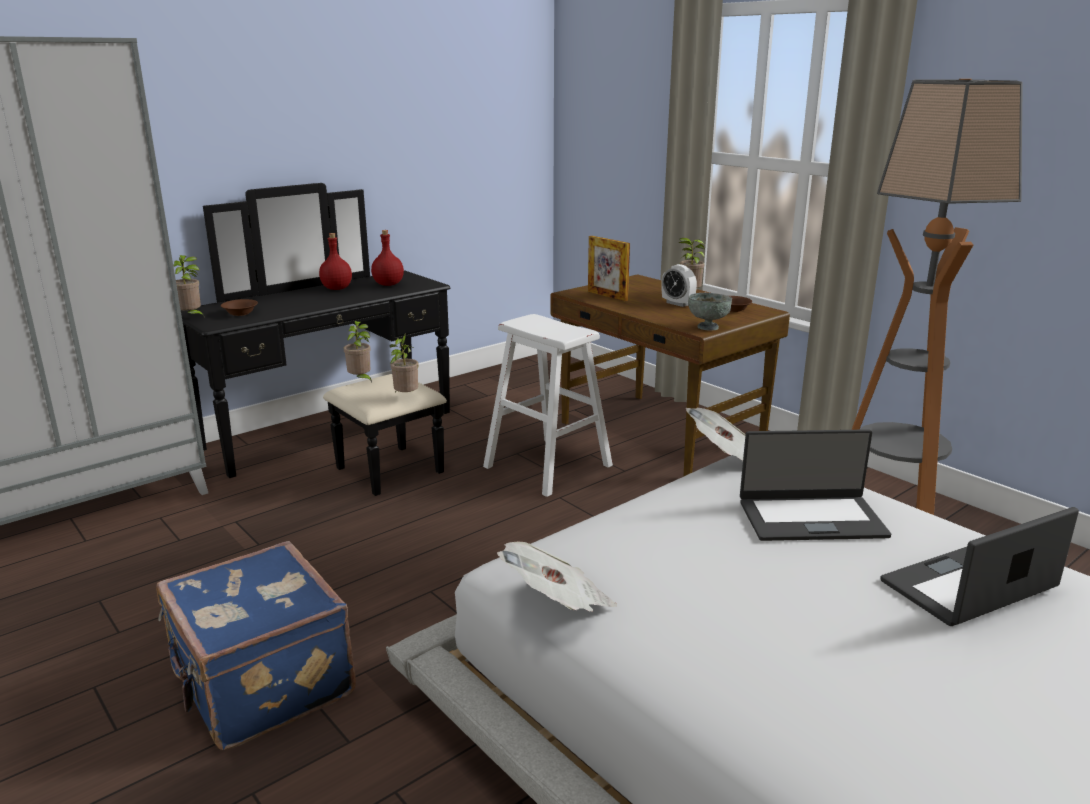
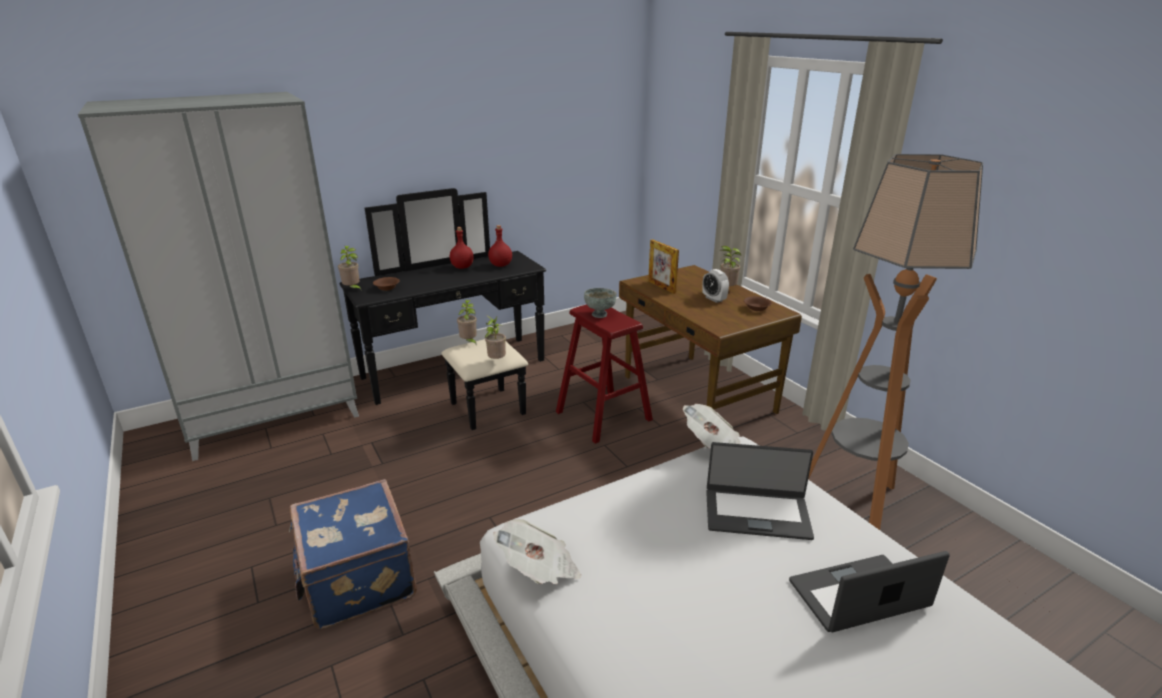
camera: 10 degrees right, 5 degrees up
white stool [483,314,613,497] -> red stool [556,304,653,444]
grey bowl [688,293,732,331] -> grey bowl moved to [584,288,617,318]

